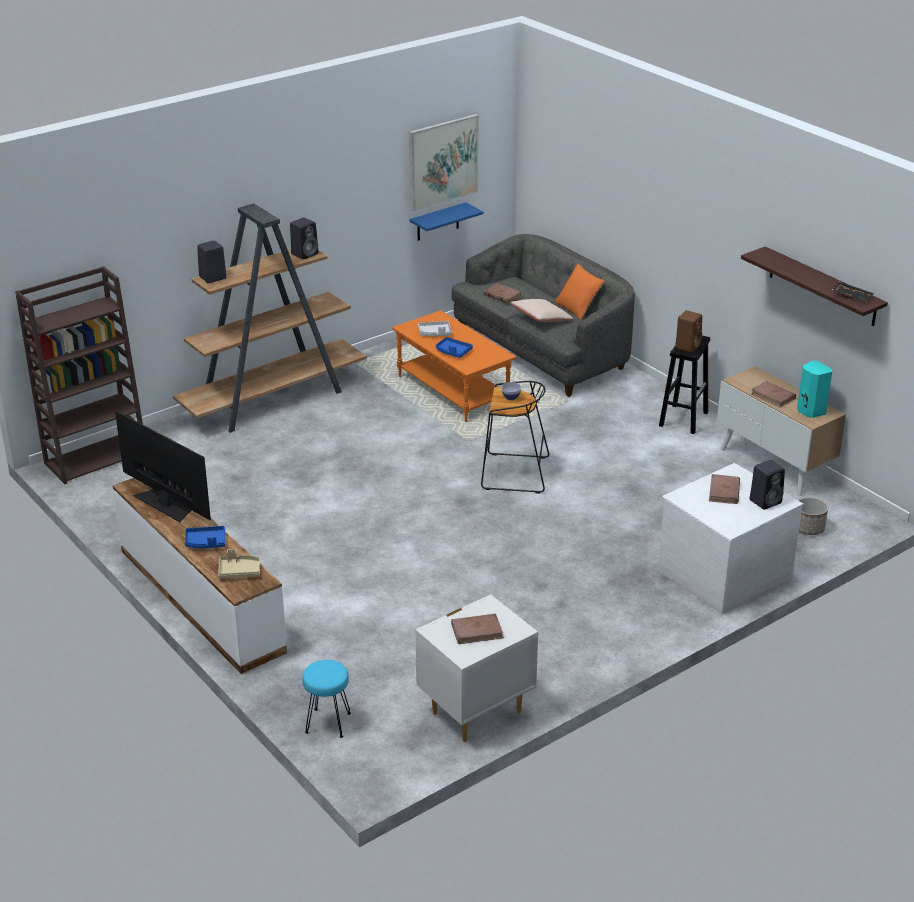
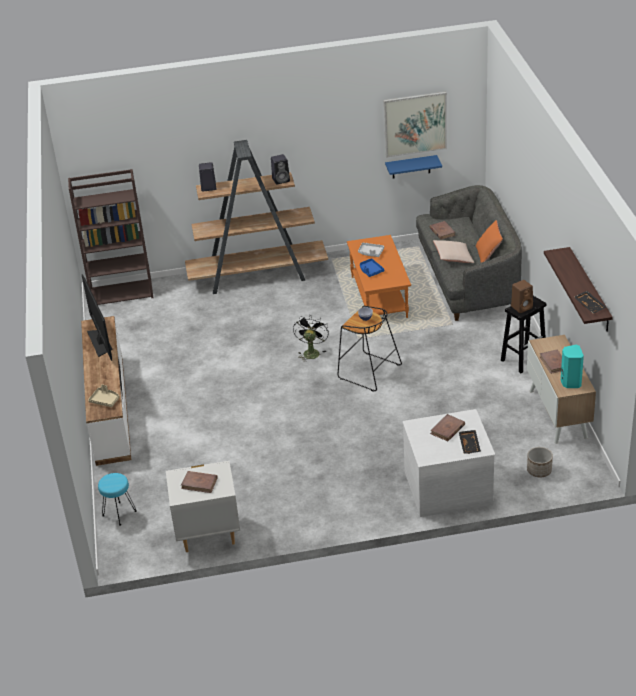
camera: 30 degrees right, 5 degrees up
blue tray [185,526,225,549] -> none
black speaker [750,460,785,510] -> black tray [459,430,481,454]
none -> black fan [293,316,329,362]

